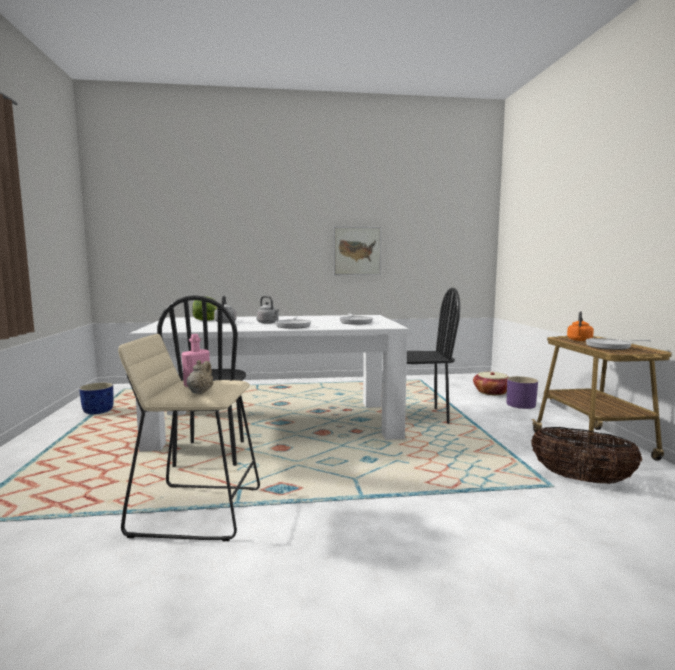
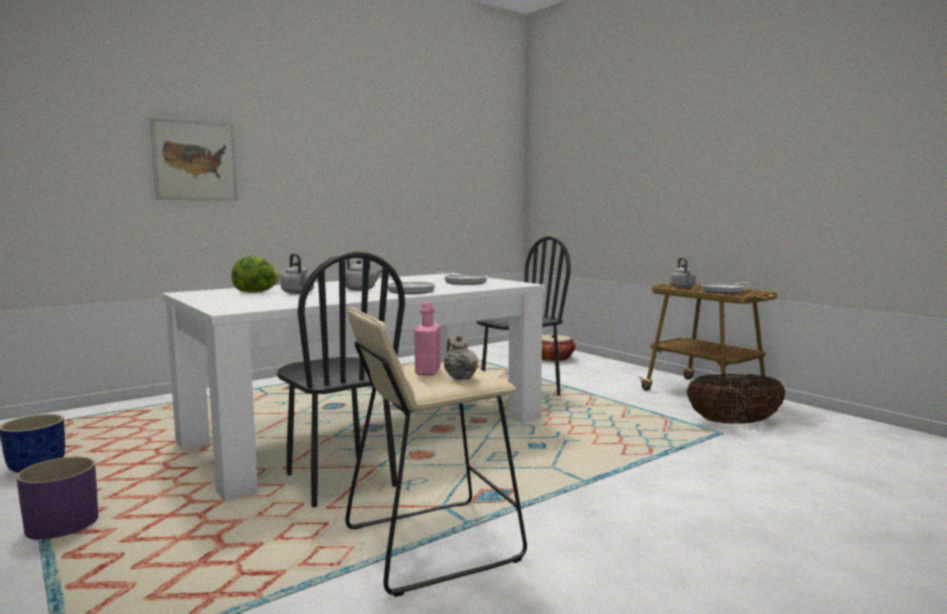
camera: 30 degrees left, 0 degrees up
picture [334,226,381,275] -> picture moved to [150,117,238,201]
purple planter [507,376,538,409] -> purple planter moved to [16,457,98,540]
orange kettle [567,311,594,341] -> grey kettle [670,258,696,288]

